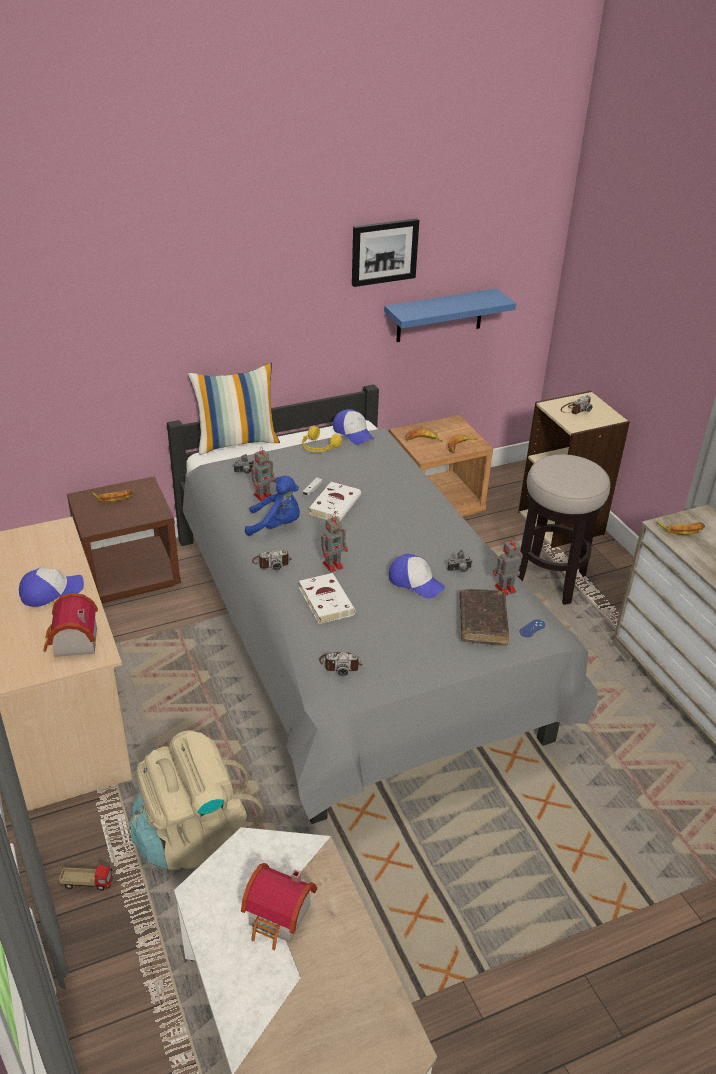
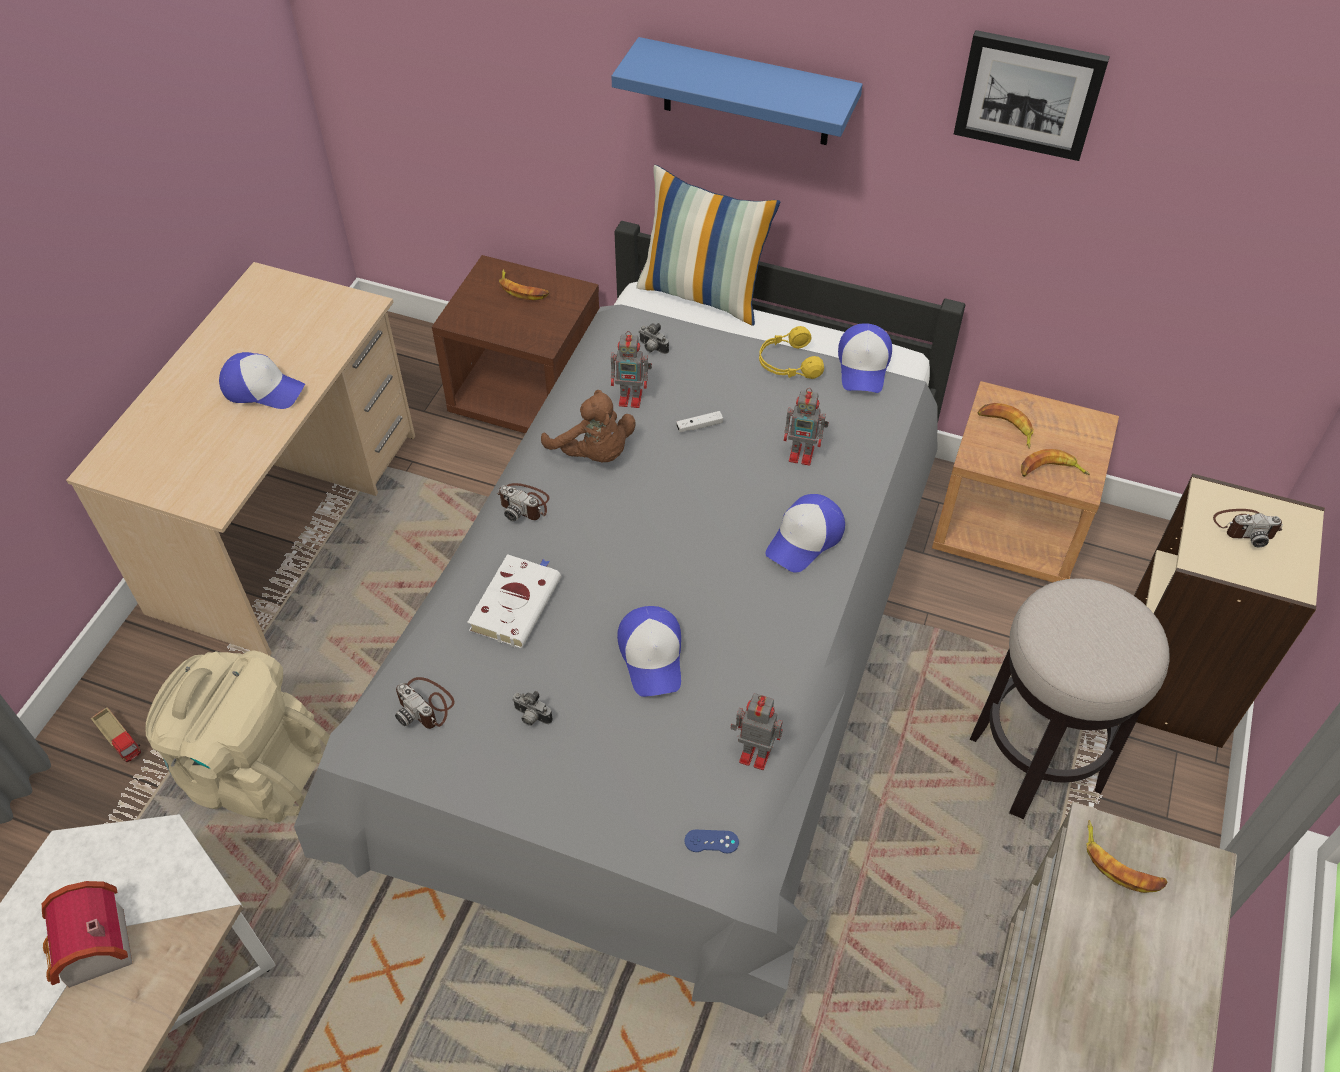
camera: 45 degrees right, 15 degrees up
toy house [44,593,98,657] -> none
blue plush toy [245,476,300,536] -> brown plush toy [541,390,635,462]
white book [309,482,361,521] -> none
toy robot [321,514,348,572] -> toy robot moved to [784,388,829,465]
blue shelf [384,288,516,342] -> blue shelf moved to [611,37,863,145]
camera [447,550,472,572] -> camera moved to [512,691,553,726]
brown book [459,589,509,646] -> none
none -> cap [765,494,845,573]

